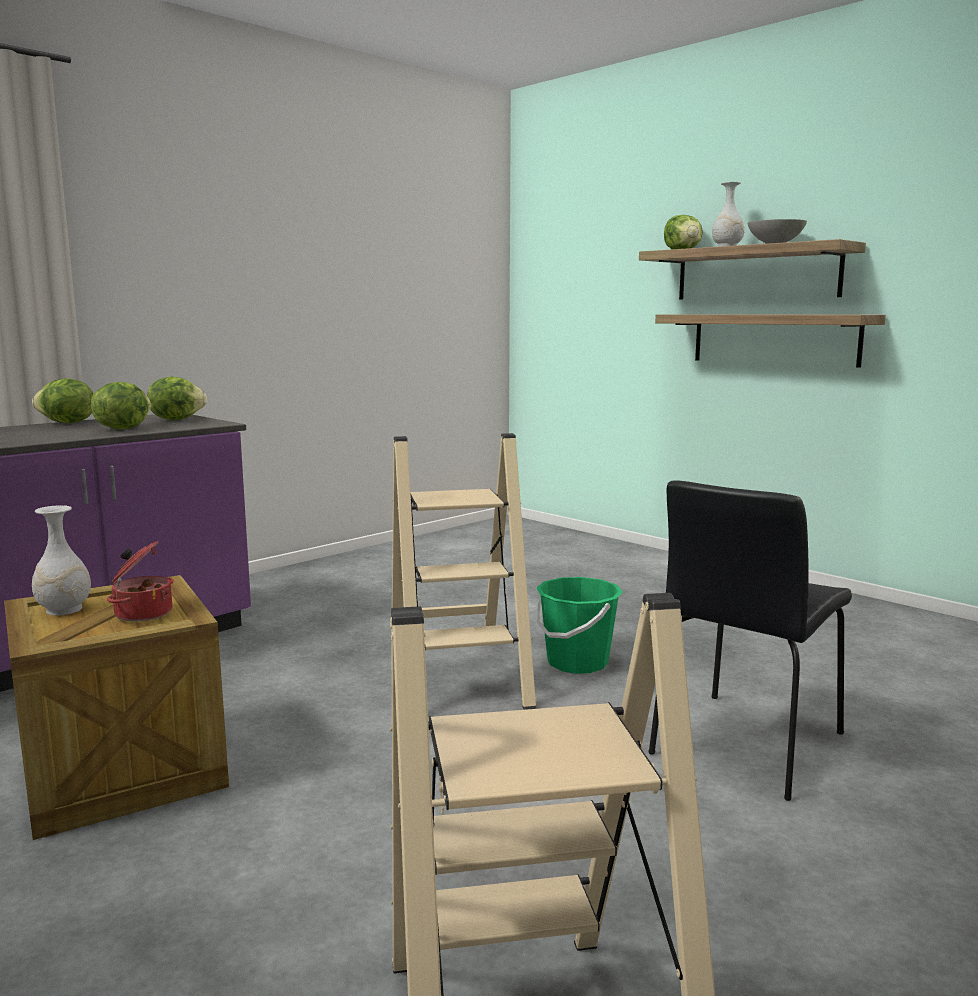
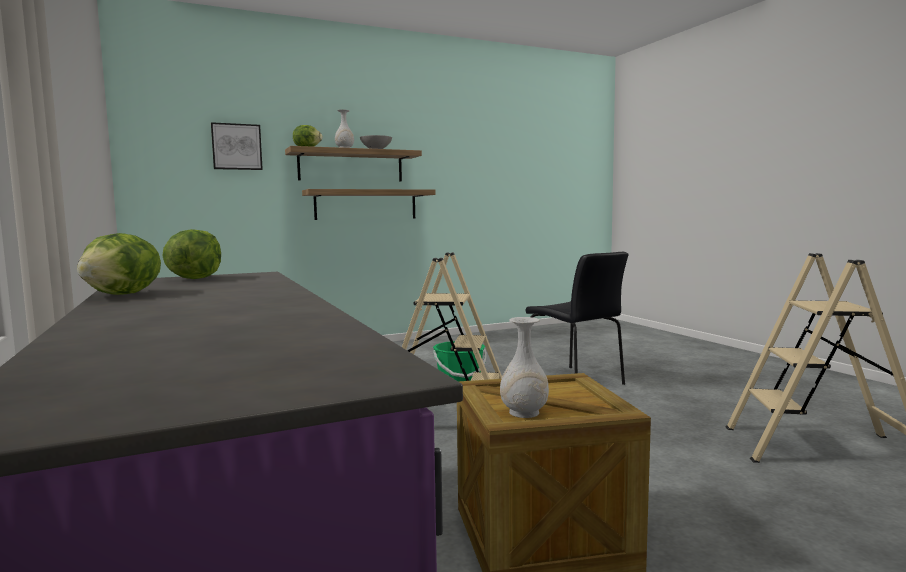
camera: 70 degrees left, 5 degrees down
lettuce [91,382,151,429] -> none
cooking pot [107,541,174,622] -> none
none -> picture [211,122,263,170]

